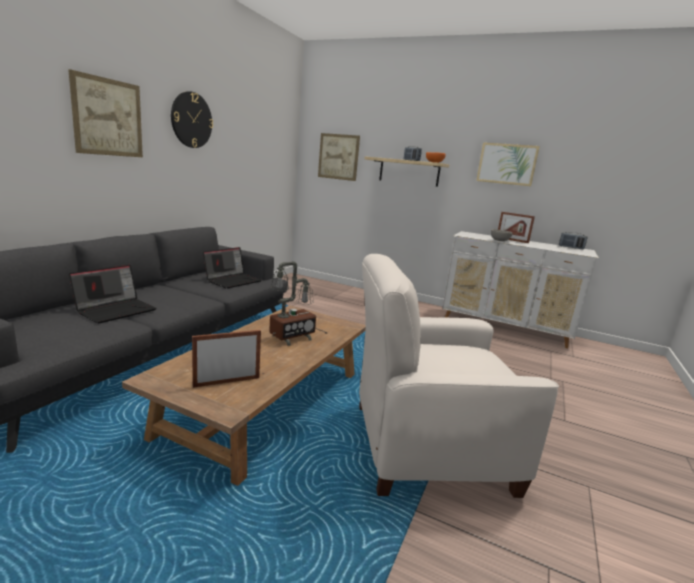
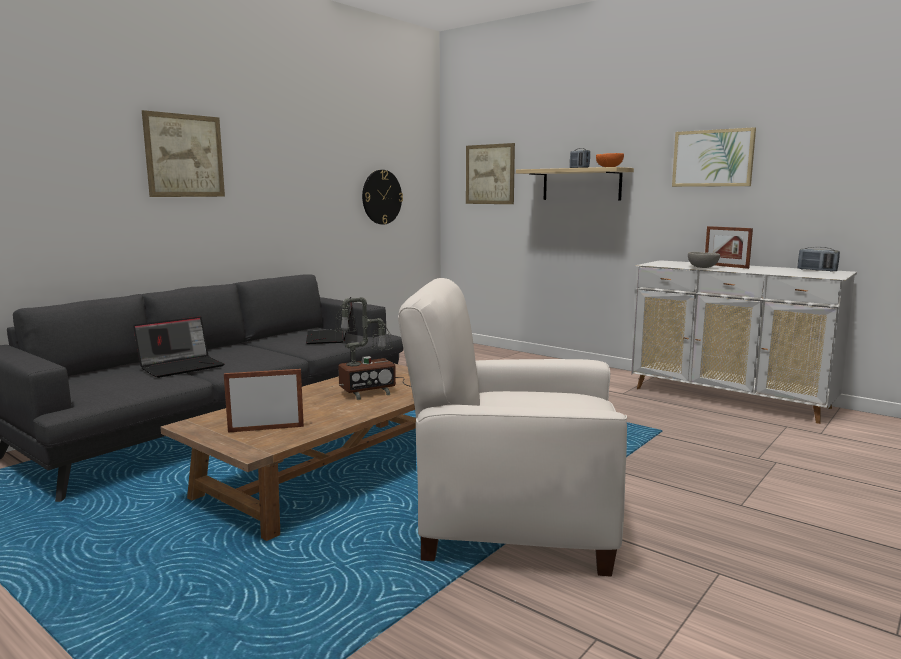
camera: 15 degrees right, 5 degrees down
wall clock [171,91,213,148] -> wall clock moved to [362,170,403,224]
laptop [203,247,262,289] -> laptop turned 120 degrees clockwise [306,297,353,344]

